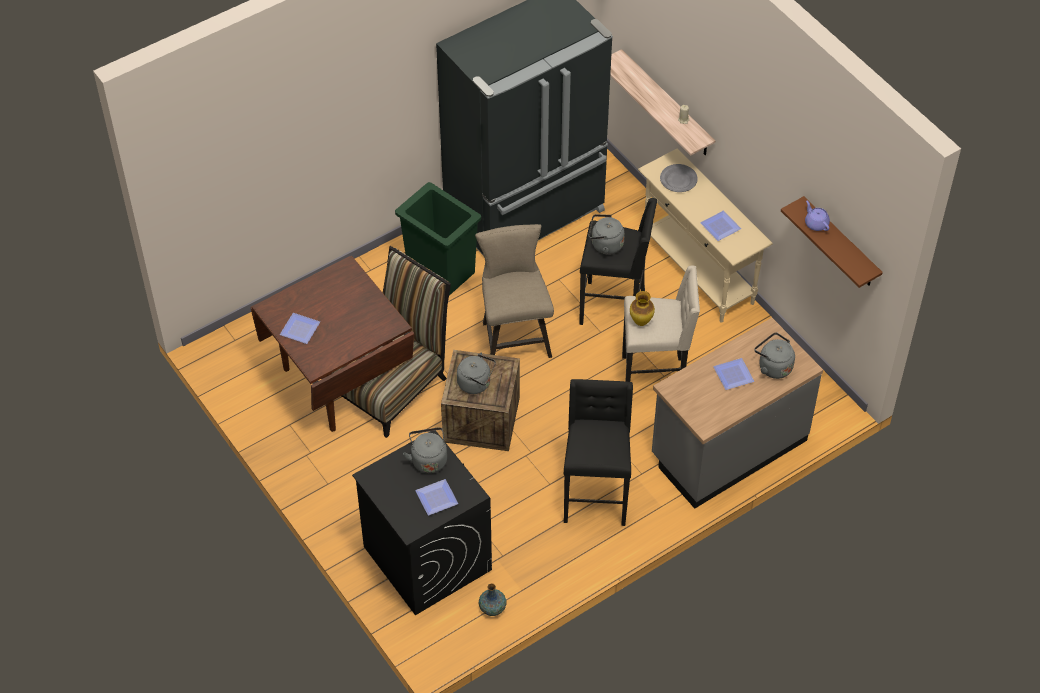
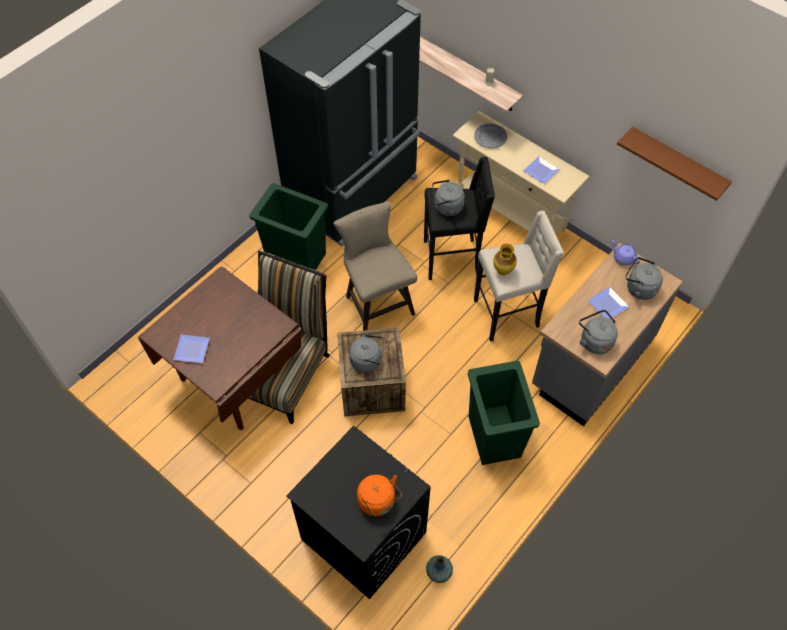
camera: 15 degrees left, 5 degrees up
grey kettle [403,427,447,474] -> grey kettle moved to [579,310,618,354]
plate [415,479,458,516] -> orange kettle [357,475,402,516]
black stool [564,379,633,526] -> green trash can [468,361,540,465]
purple teapot [805,201,830,231] -> purple teapot moved to [612,240,640,266]

